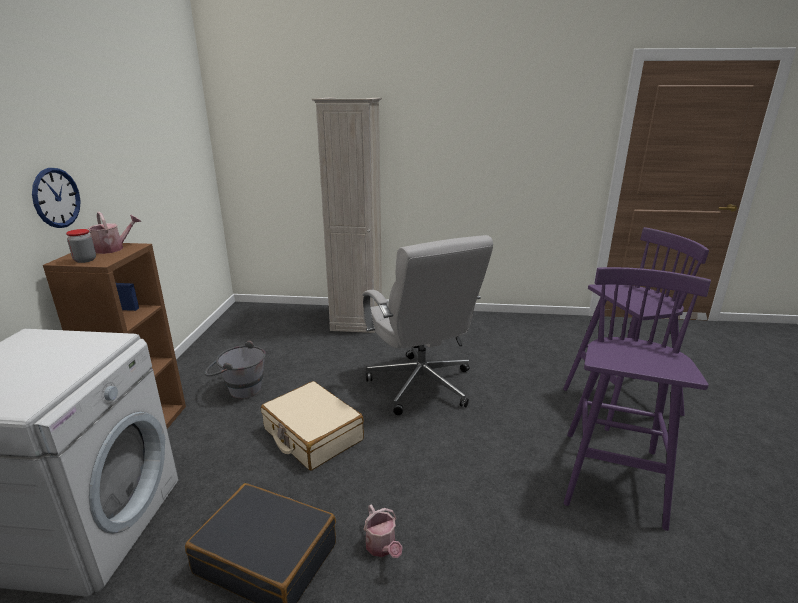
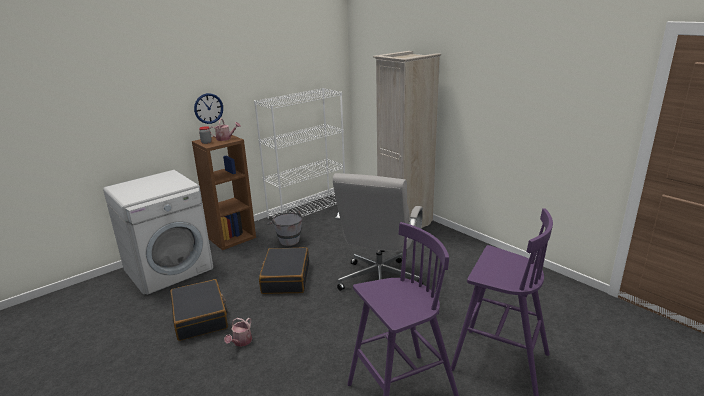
camera: 45 degrees right, 0 degrees up
beige suitcase [261,381,364,470] -> black suitcase [259,247,309,294]
none -> white bookcase [254,88,345,219]

